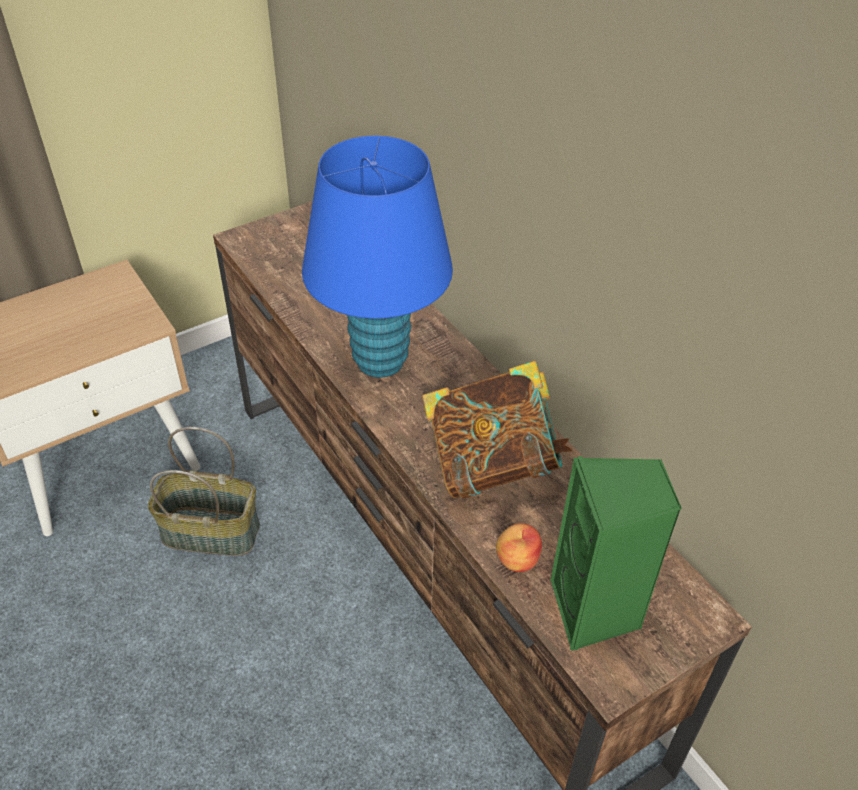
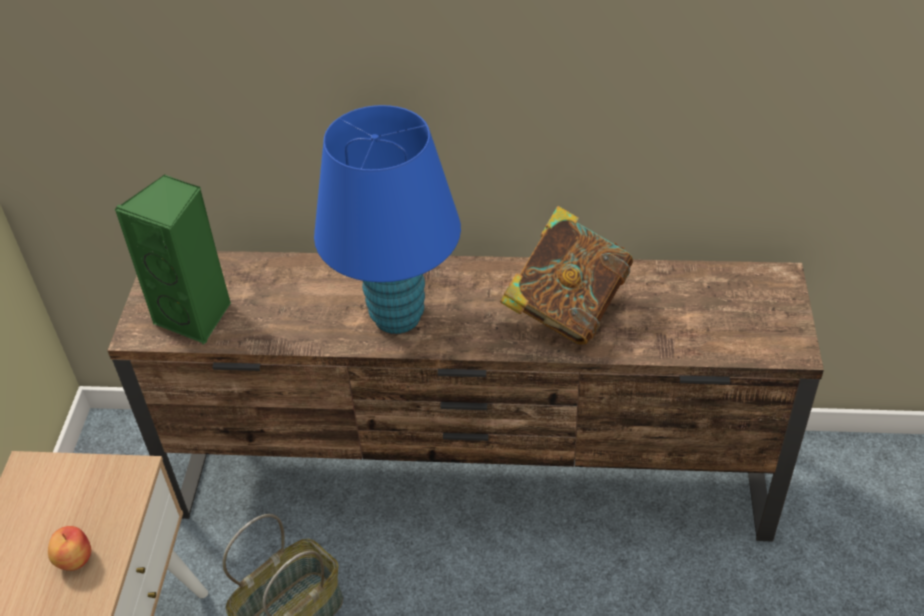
camera: 50 degrees left, 0 degrees up
apple [496,523,542,572] -> apple moved to [48,526,91,571]
green speaker [550,456,682,651] -> green speaker moved to [115,175,231,344]

